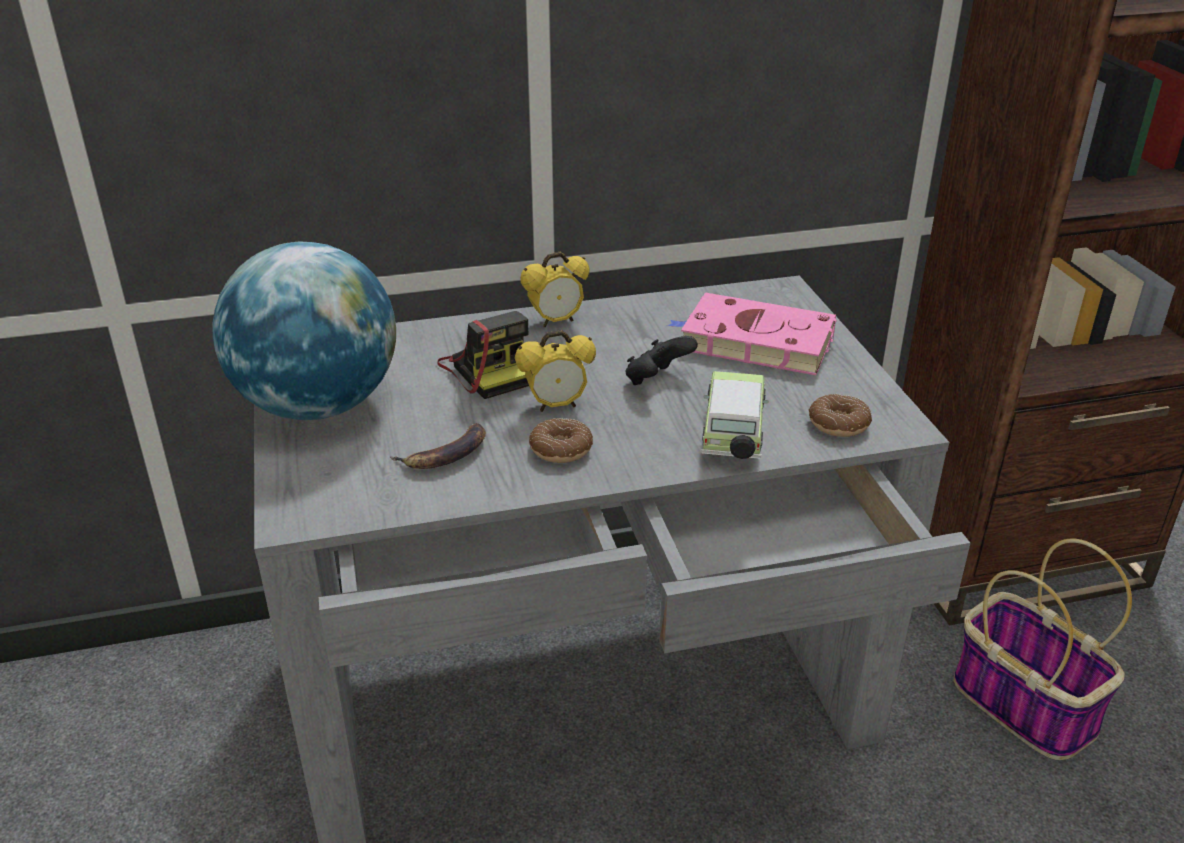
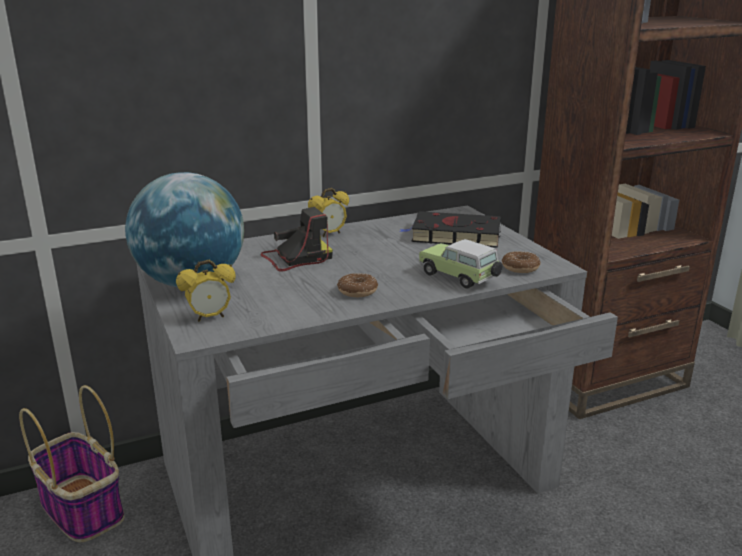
camera: 10 degrees left, 10 degrees down
banana [390,423,486,469] -> none
camera [437,311,529,399] -> camera turned 75 degrees counterclockwise [261,207,333,272]
alarm clock [515,330,596,412] -> alarm clock moved to [176,260,236,322]
black game controller [625,336,698,385] -> none
pink book [667,292,837,375] -> black book [399,211,502,248]
toy car [701,371,769,459] -> toy car turned 45 degrees counterclockwise [419,239,503,289]
basket [953,539,1132,760] -> basket moved to [19,385,124,543]

